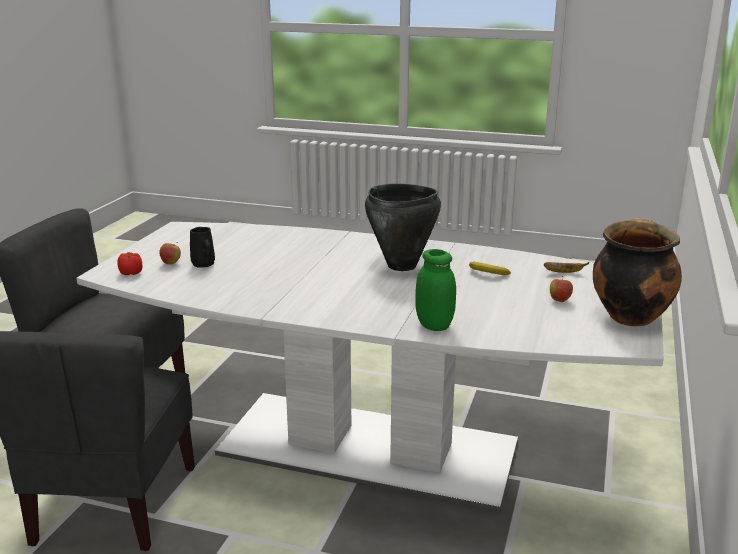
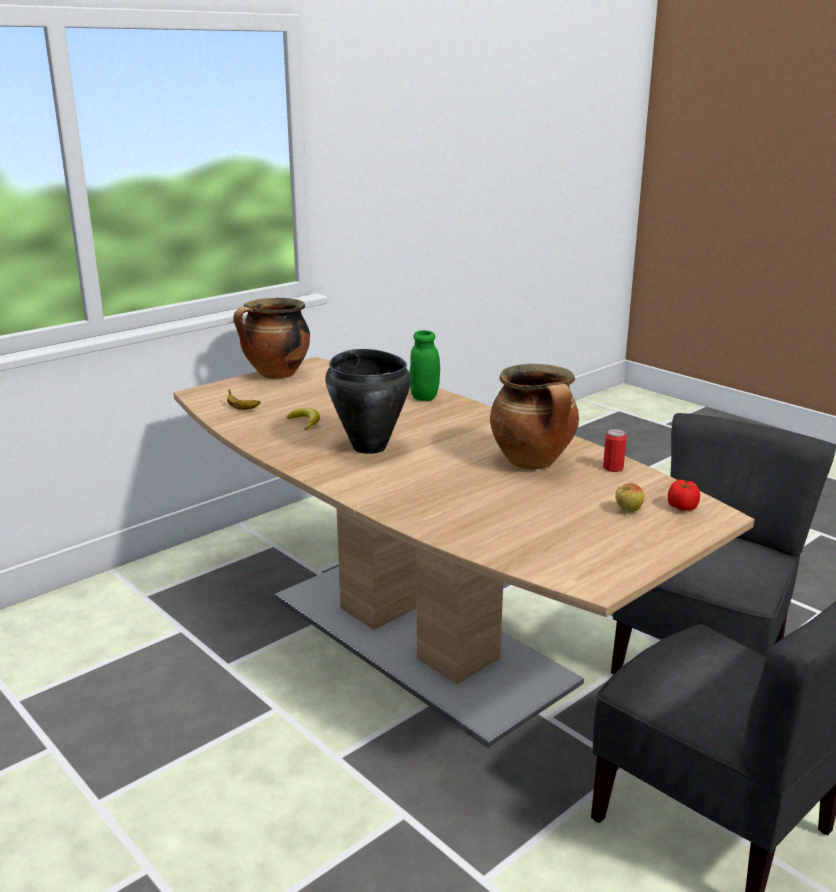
camera: 150 degrees left, 0 degrees up
white dining table [76,222,664,512] -> brown dining table [173,357,754,747]
black mug [190,227,215,268] -> none
apple [550,276,573,302] -> none
none -> cooking pot [490,364,579,470]
none -> can [603,429,626,472]

